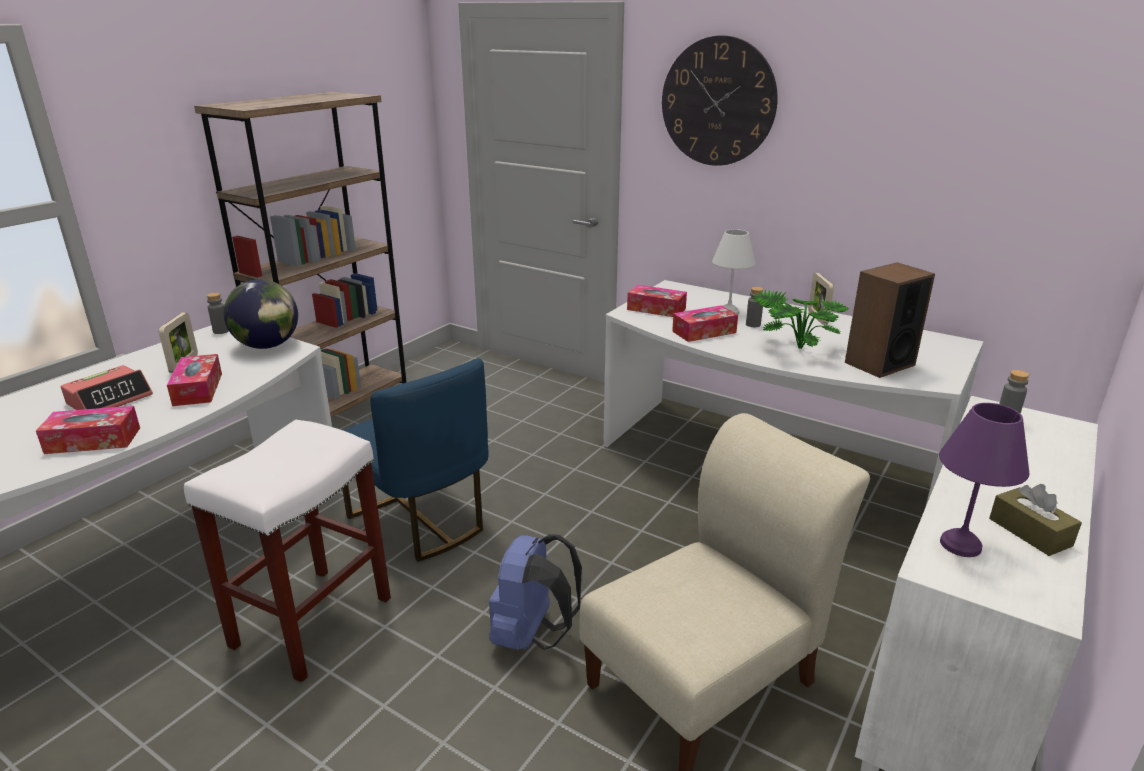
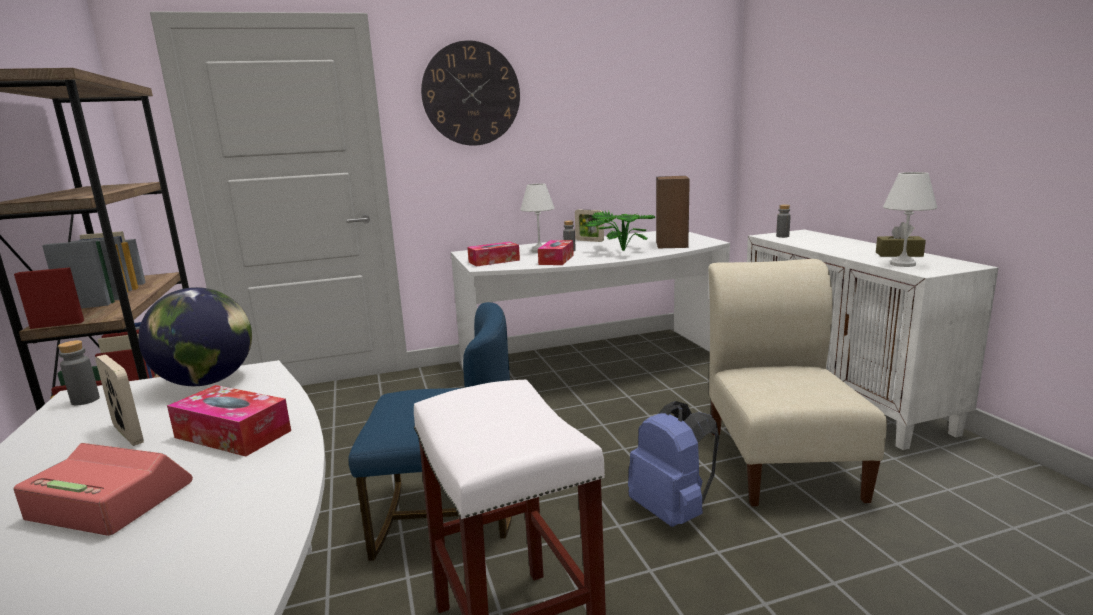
camera: 50 degrees left, 10 degrees down
tissue box [36,406,140,454] -> none
alarm clock [61,365,153,410] -> alarm clock turned 60 degrees counterclockwise [14,443,193,536]
purple table lamp [939,403,1029,557] -> white table lamp [883,172,937,267]

